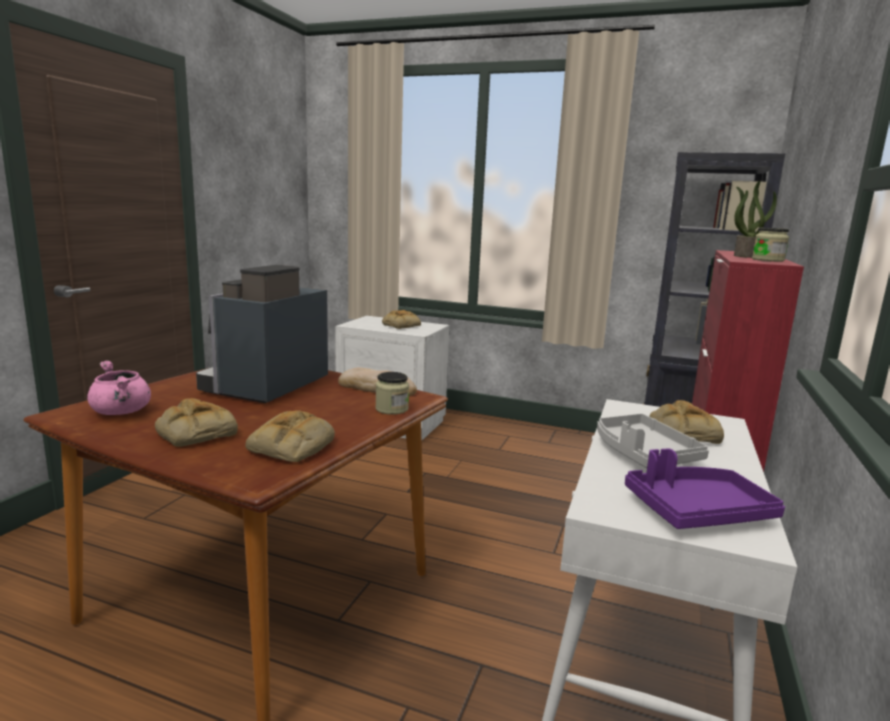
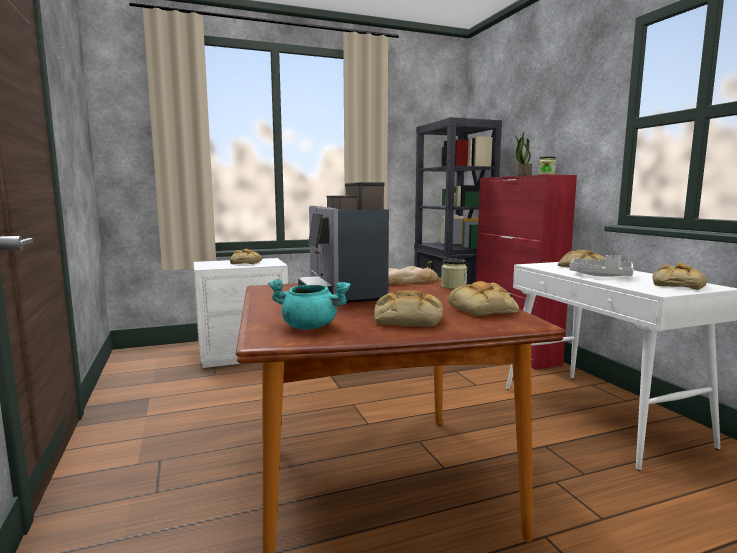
camera: 40 degrees left, 5 degrees down
pink cooking pot [87,360,151,415] -> turquoise cooking pot [268,279,350,330]
purple tray [625,448,785,529] -> bread [652,263,707,290]

